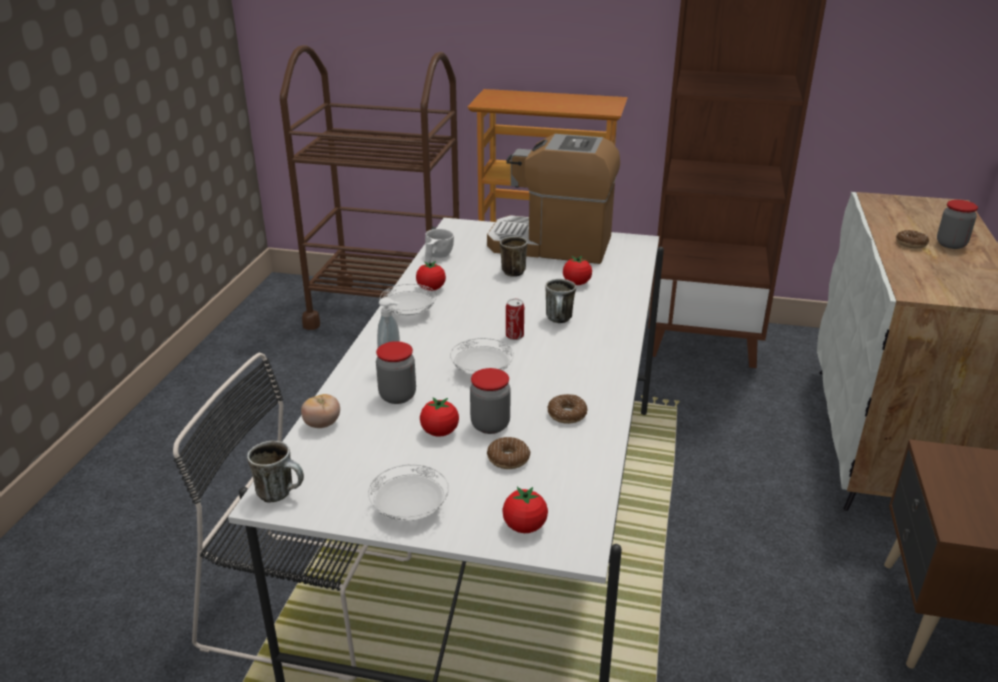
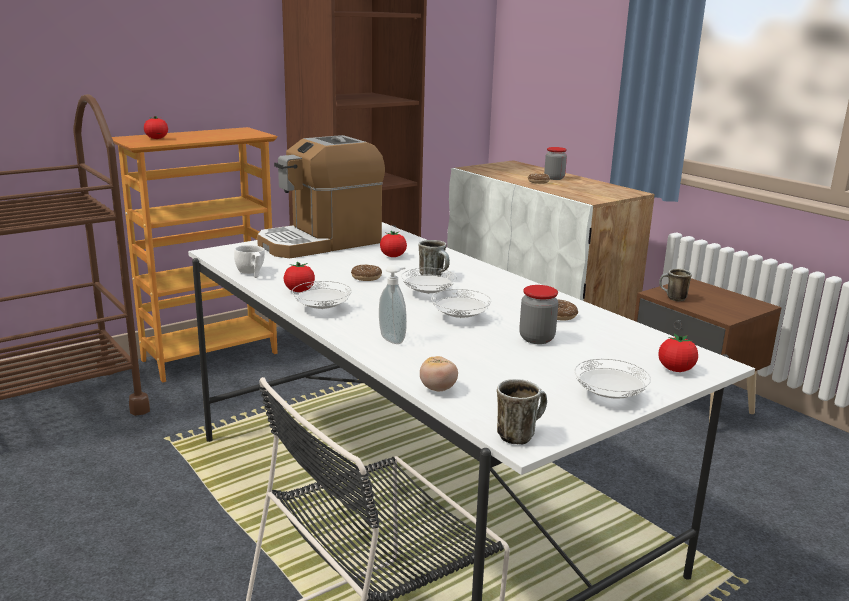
camera: 50 degrees left, 10 degrees down
jar [376,341,416,404] -> none
tomato [420,397,459,437] -> tomato moved to [144,116,168,139]
donut [487,437,530,469] -> donut moved to [351,264,382,281]
mug [500,236,528,277] -> mug moved to [659,269,692,301]
can [506,298,524,340] -> white plate [401,268,457,294]

